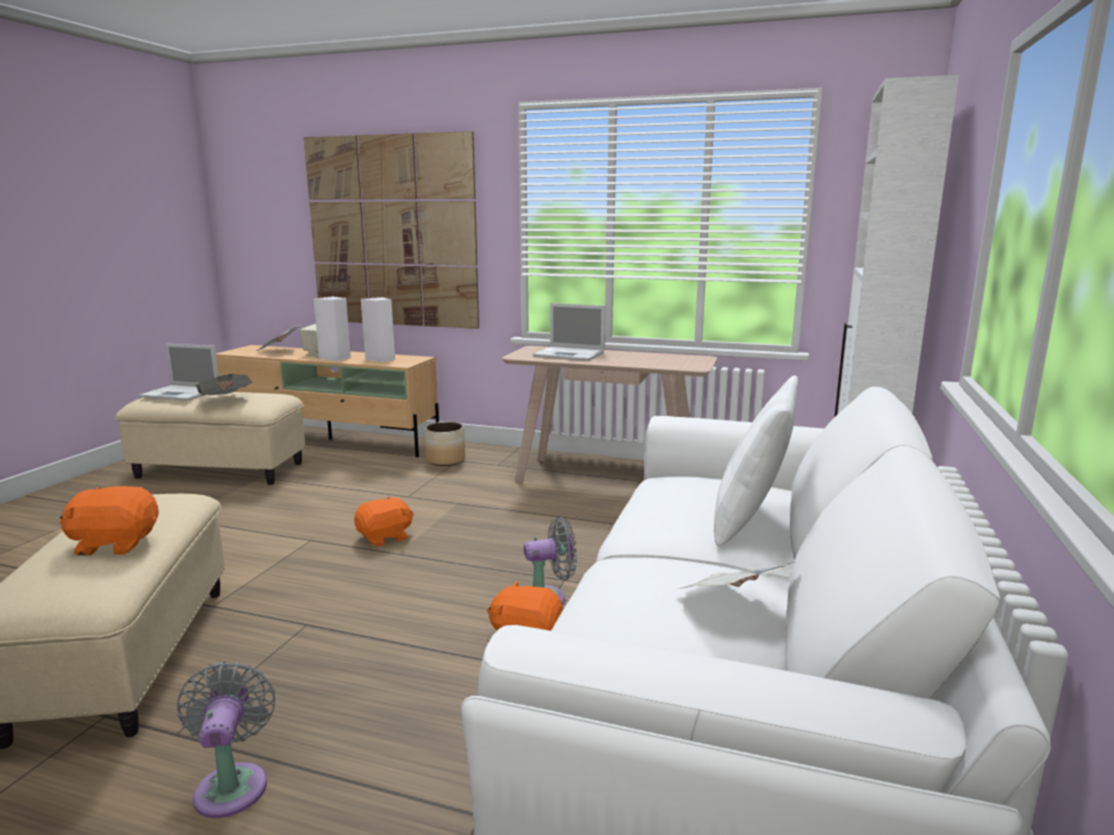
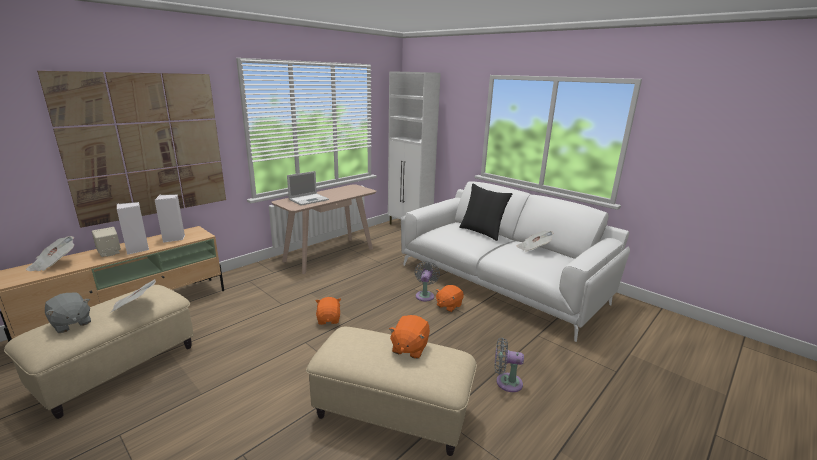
camera: 65 degrees left, 5 degrees up
laptop [139,343,219,401] -> grey plush toy [45,293,91,333]
planter [425,422,465,466] -> none
white pillow [714,375,798,546] -> black pillow [459,183,512,241]

